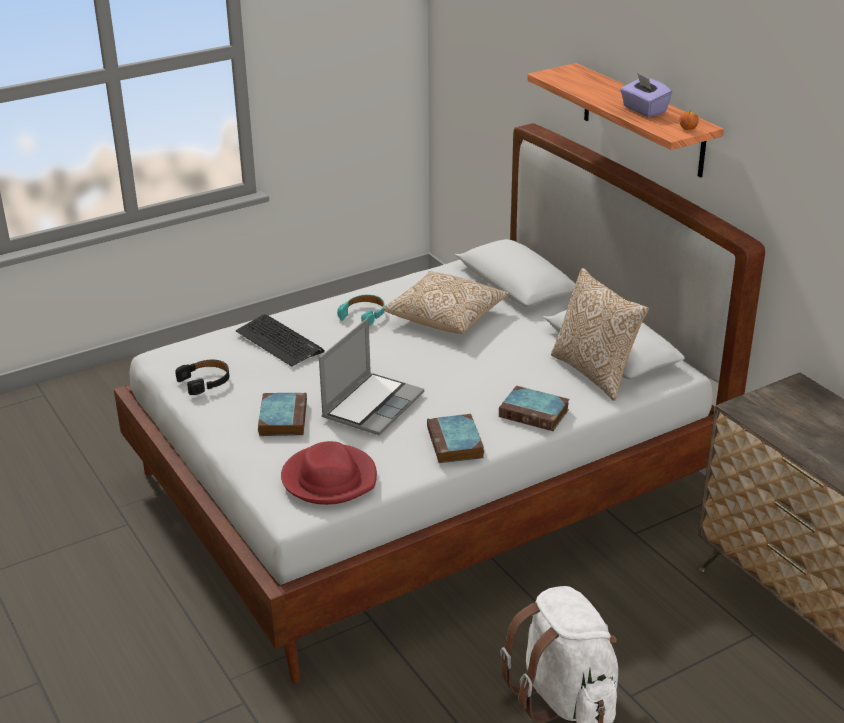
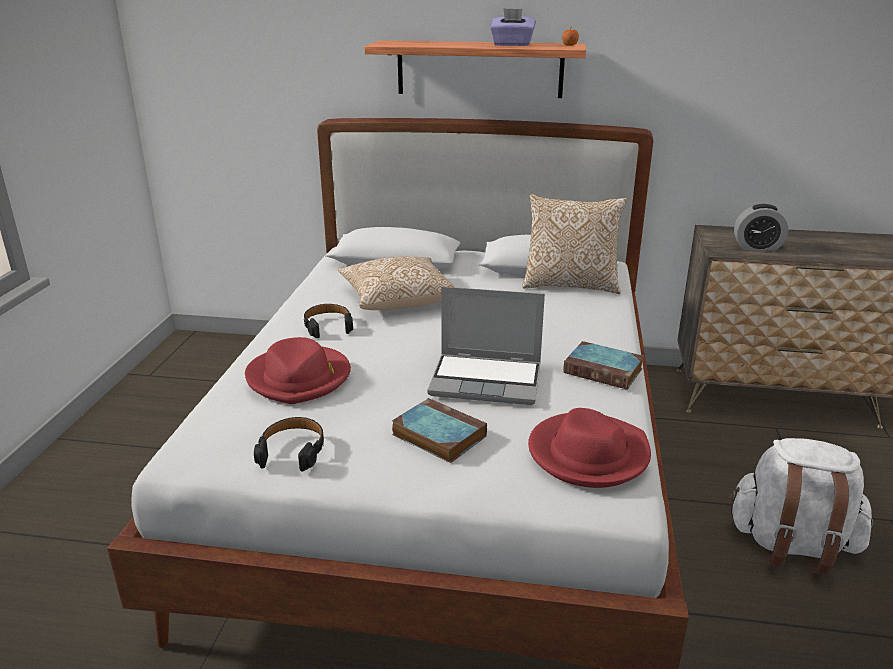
camera: 50 degrees left, 5 degrees down
keyboard [236,314,325,367] -> red hat [245,337,351,404]
laptop [319,318,424,435] -> laptop turned 120 degrees clockwise [427,287,545,405]
turquoise headphones [337,295,385,326] -> black headphones [304,304,353,338]
book [499,386,570,431] -> none
none -> alarm clock [734,204,788,251]

